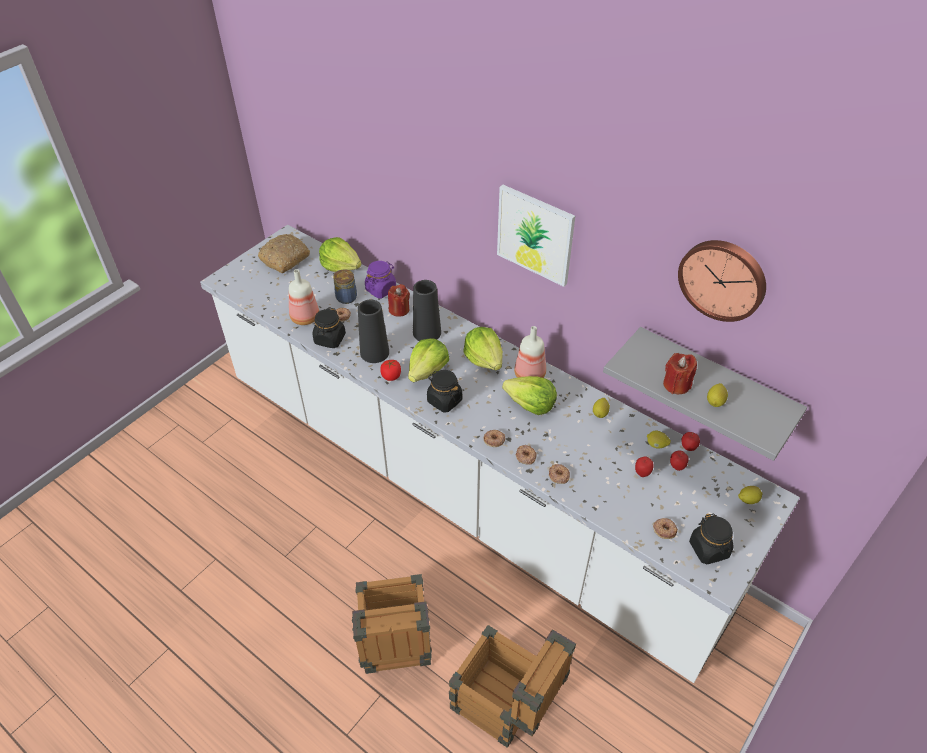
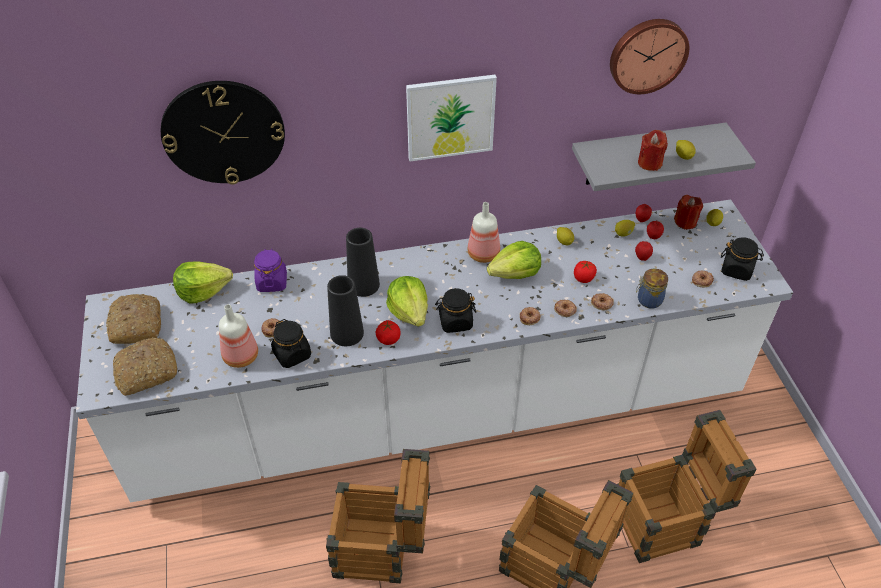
camera: 50 degrees left, 0 degrees up
jar [333,269,357,304] -> jar moved to [636,269,668,309]
red candle [388,284,410,317] -> red candle moved to [674,195,703,229]
lettuce [463,327,503,370] -> none
none -> bread [113,337,178,396]
none -> wall clock [161,81,285,185]
none -> crate [326,449,430,583]
none -> tomato [574,261,597,283]

